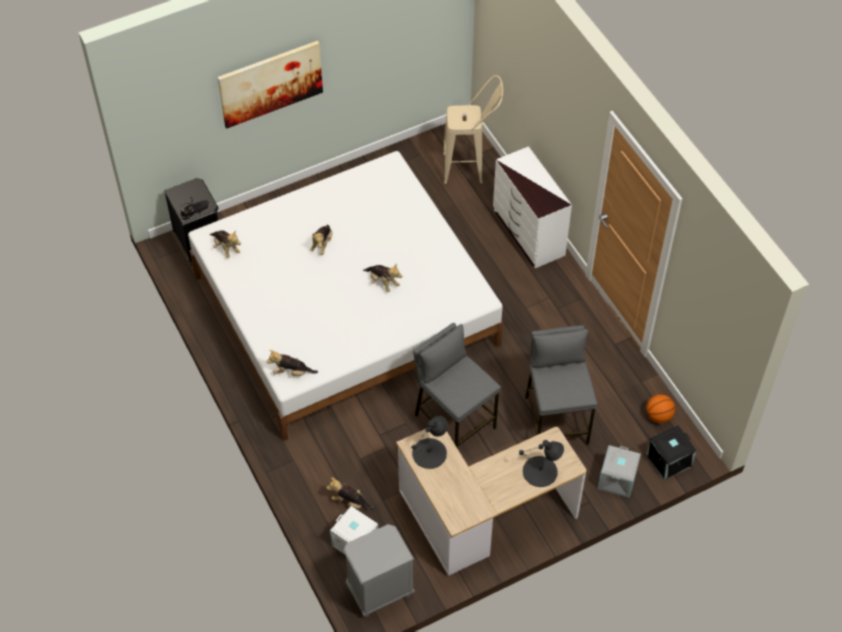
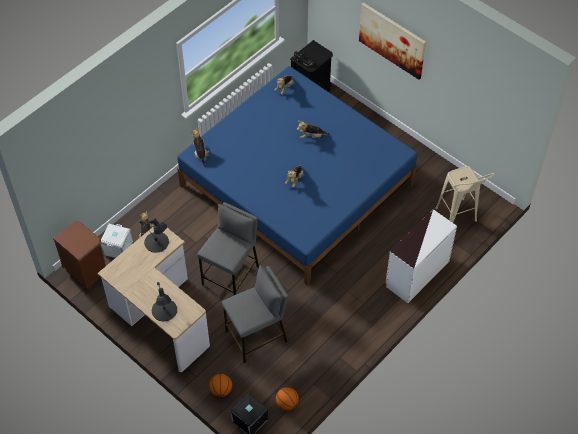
camera: 70 degrees right, 0 degrees up
white bed [188,151,503,441] -> blue bed [177,66,418,285]
grey nightstand [343,524,415,617] -> brown nightstand [53,221,106,290]
grey storage box [598,445,641,498] -> basketball [209,374,232,397]

